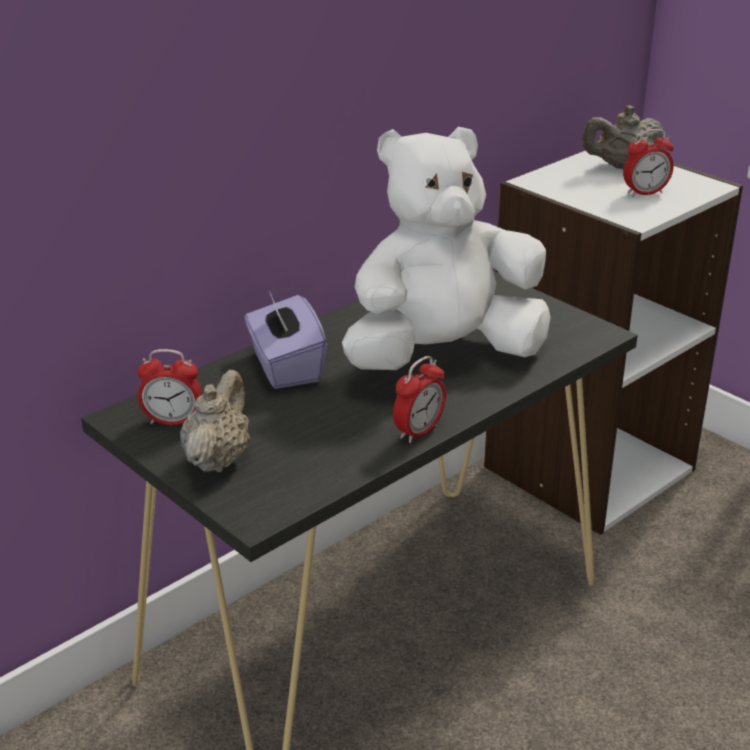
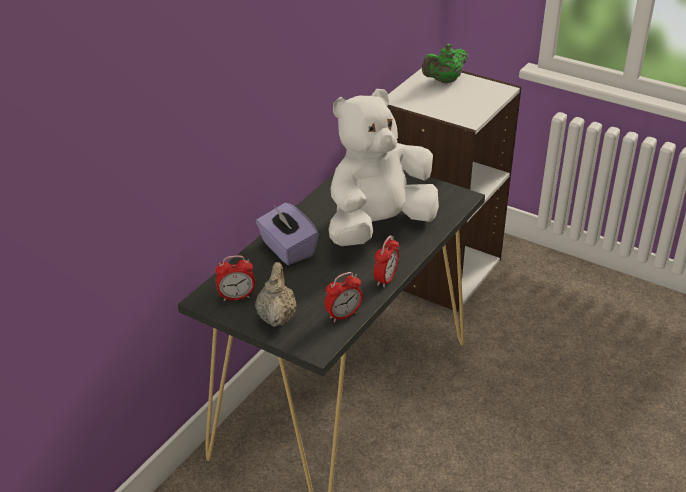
camera: 15 degrees left, 5 degrees up
beige teapot [582,105,664,169] -> green teapot [422,44,468,83]
alarm clock [623,129,674,197] -> alarm clock moved to [324,272,363,323]

